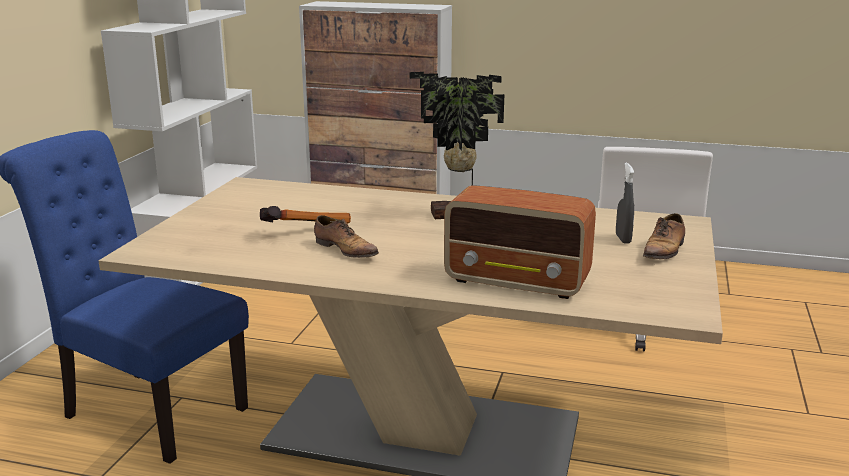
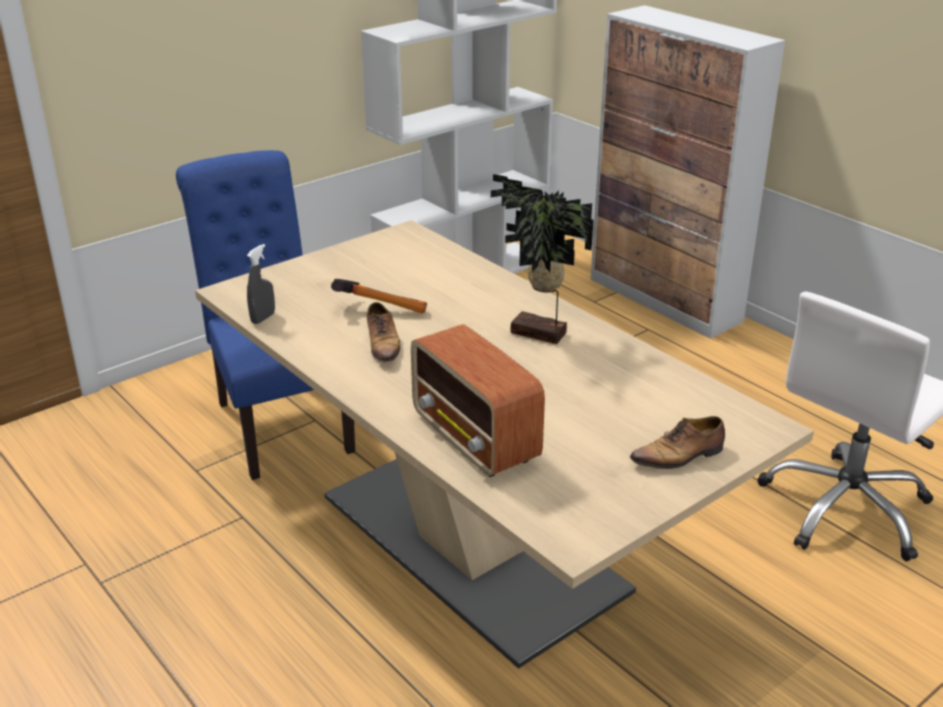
camera: 35 degrees right, 10 degrees up
grey spray bottle [616,163,634,244] -> grey spray bottle moved to [247,244,275,324]

